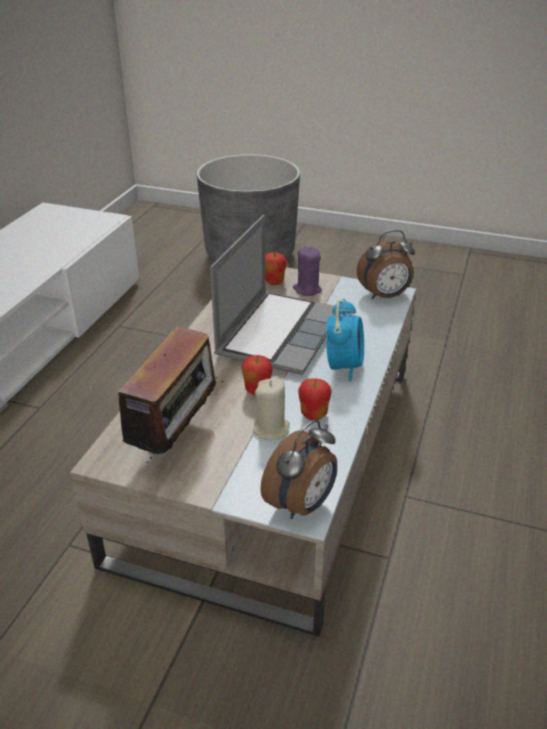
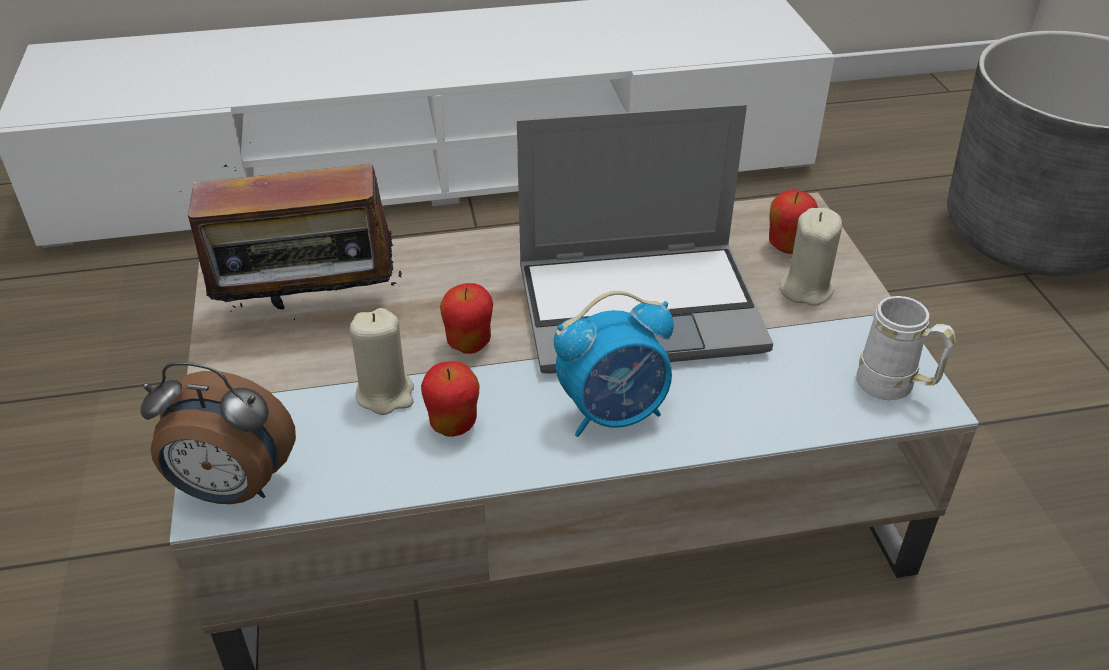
camera: 60 degrees right, 5 degrees up
purple candle [293,246,322,296] -> beige candle [780,208,842,306]
alarm clock [357,230,415,300] -> white mug [856,296,956,400]

